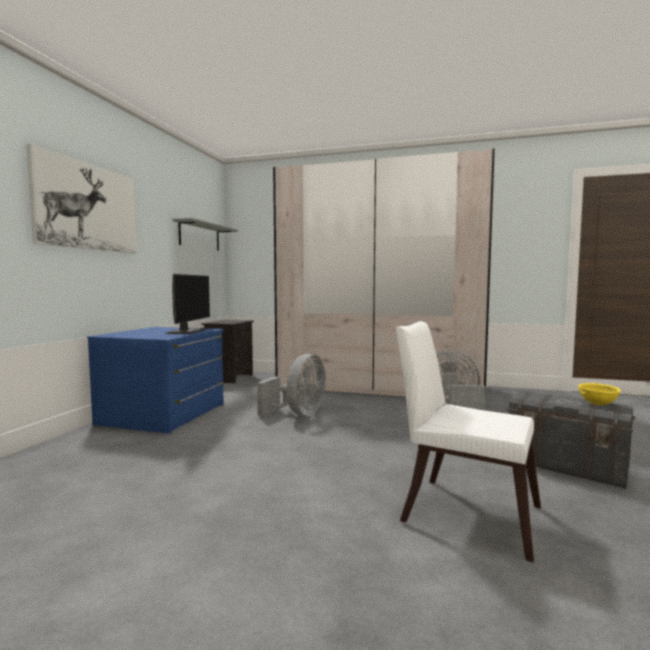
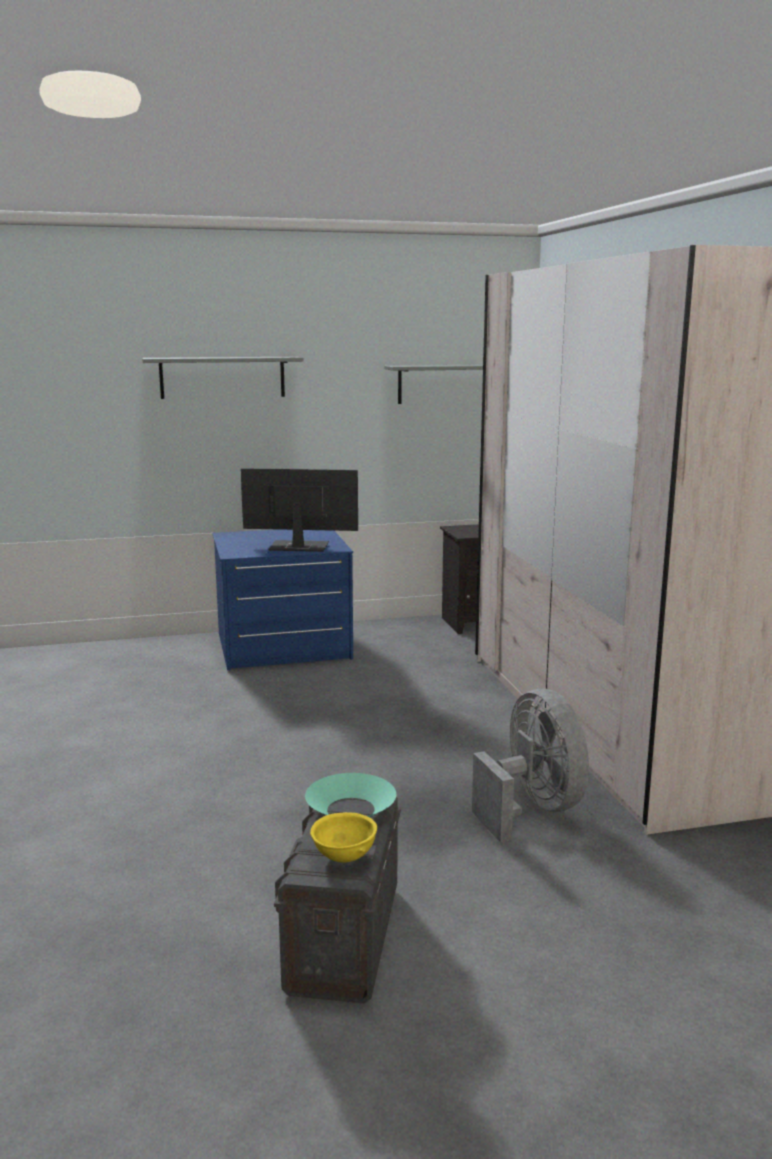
camera: 60 degrees right, 10 degrees up
picture [26,144,136,254] -> grey shelf [143,357,304,399]
monitor [165,274,210,334] -> monitor turned 150 degrees counterclockwise [241,468,358,552]
grey fan [257,353,326,416] -> none
white chair [396,321,541,562] -> none
none -> turquoise bowl [305,773,396,817]

